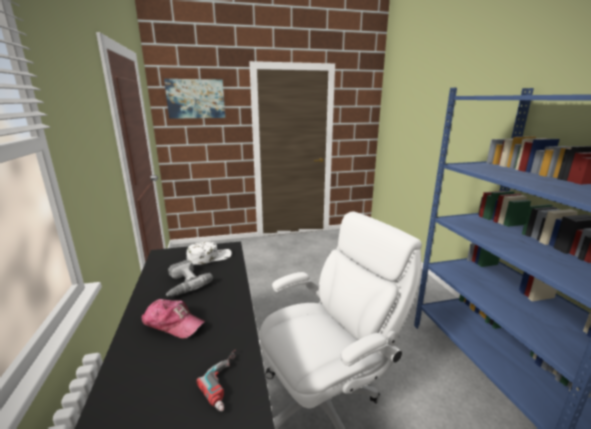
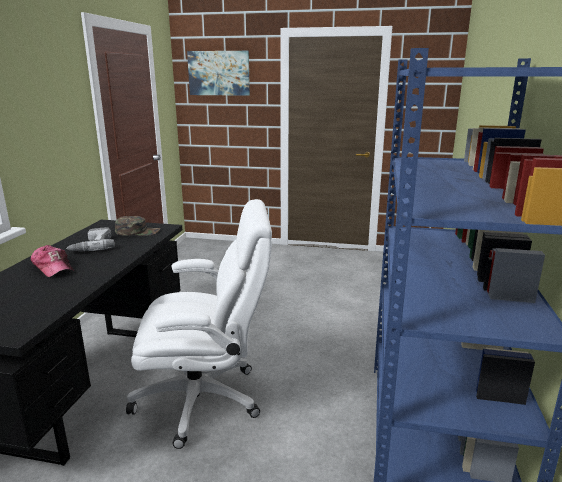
camera: 25 degrees right, 0 degrees up
white cap [186,241,232,265] -> green cap [115,216,160,236]
power drill [197,350,236,412] -> none

